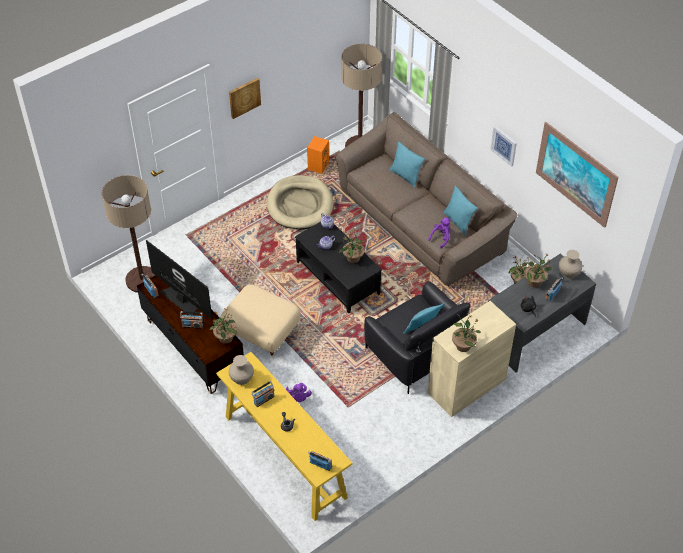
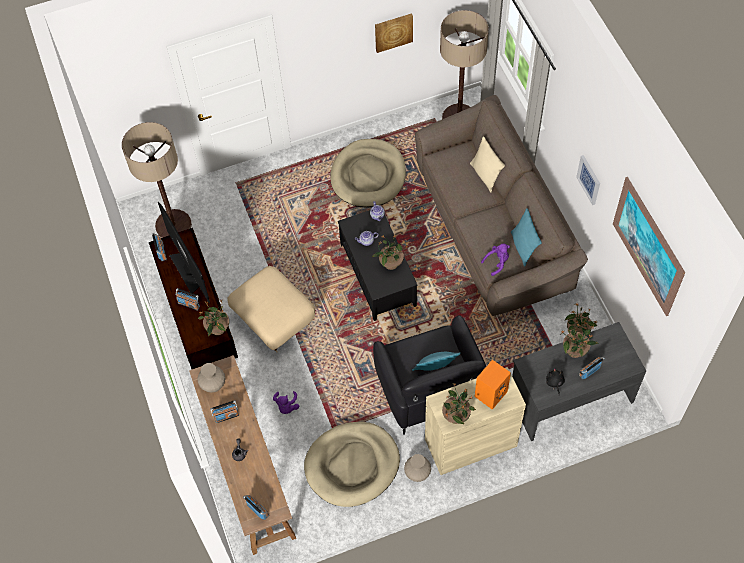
camera: 20 degrees right, 10 degrees up
yellow console table [216,352,352,521] -> brown console table [189,355,296,555]
picture [229,78,261,119] -> picture moved to [375,13,413,53]
orange speaker [307,136,329,174] -> orange speaker moved to [475,360,511,410]
turquoise pillow [389,142,425,188] -> beige pillow [470,136,505,192]
beige vase [559,250,582,278] -> beige vase moved to [404,454,431,482]
none -> beige dog bed [304,422,400,507]

